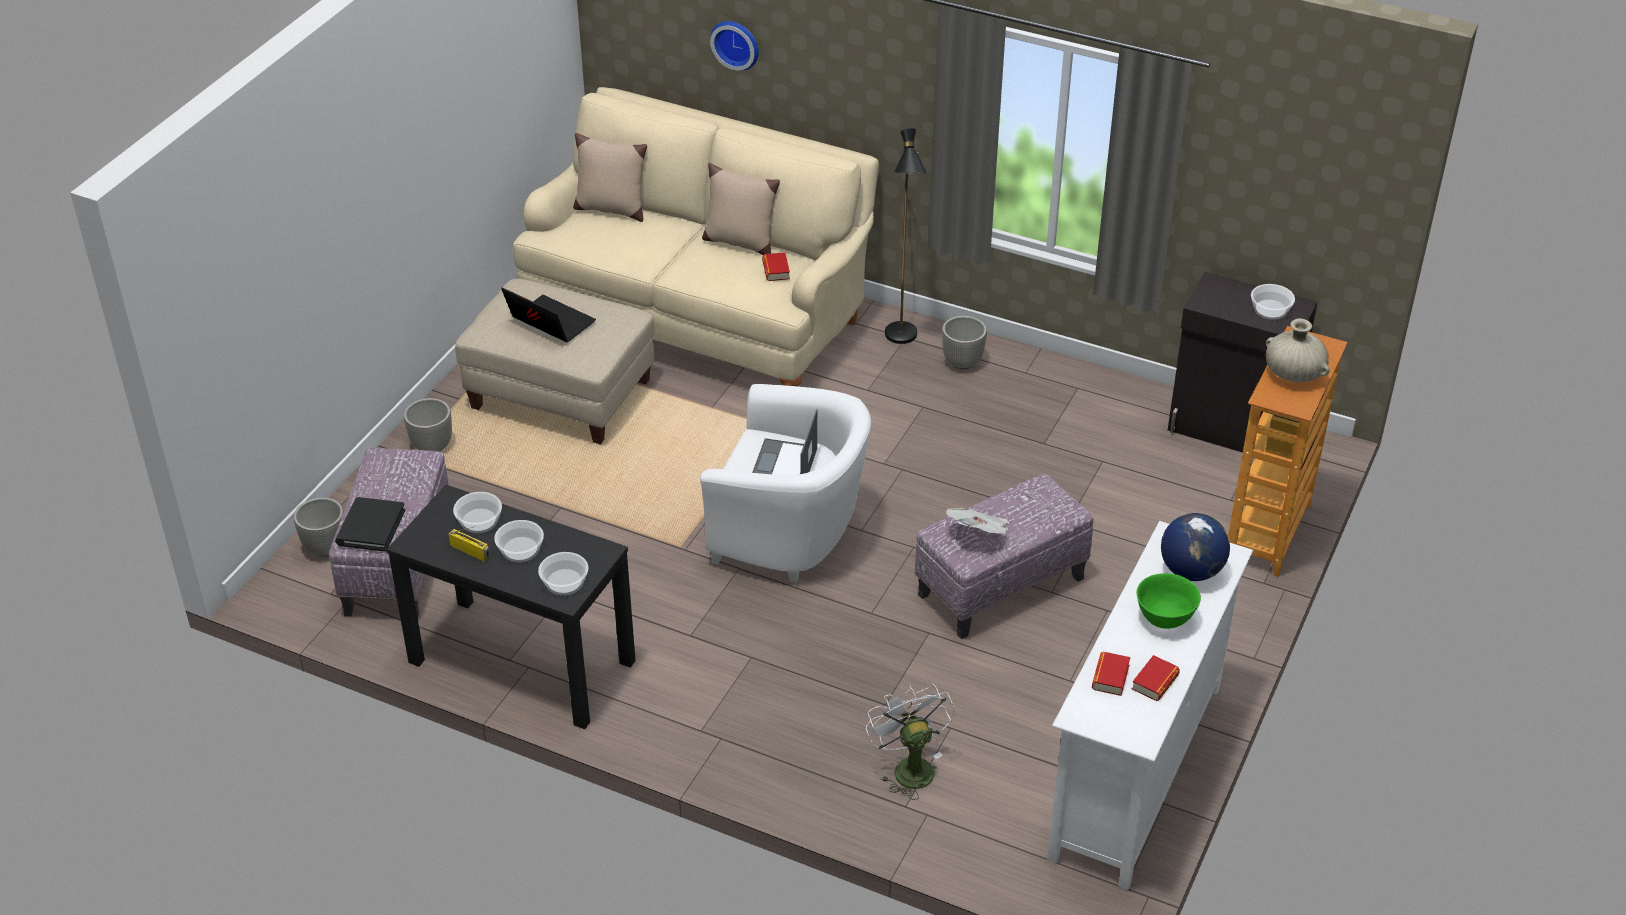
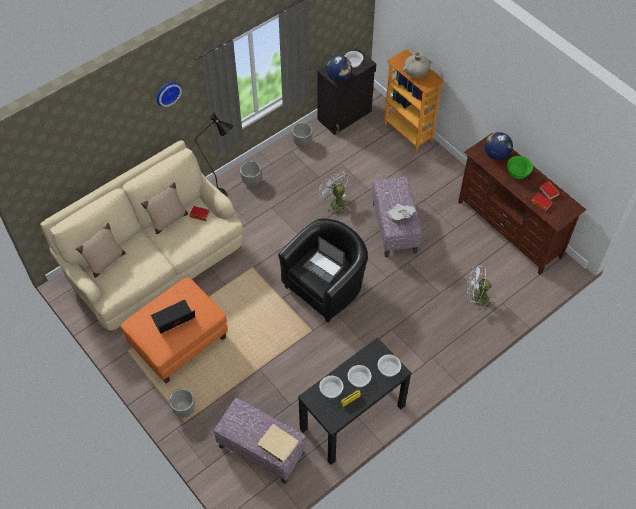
camera: 65 degrees left, 15 degrees up
planter [294,497,344,557] -> planter moved to [292,123,313,147]
black book [335,497,405,552] -> beige book [258,424,298,463]
beige ottoman [455,279,654,445] -> orange ottoman [121,277,228,383]
white armchair [700,384,871,583] -> black armchair [278,218,368,322]
wall clock [710,21,759,71] -> wall clock moved to [157,82,182,107]
white tv stand [1047,521,1254,890] -> brown tv stand [458,133,586,275]
none -> white fan [318,170,350,215]
none -> globe [326,55,352,82]

